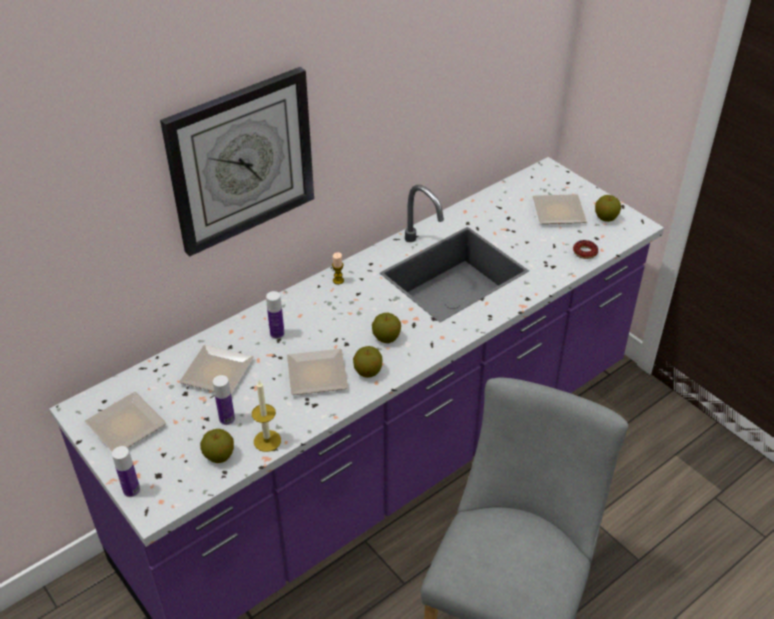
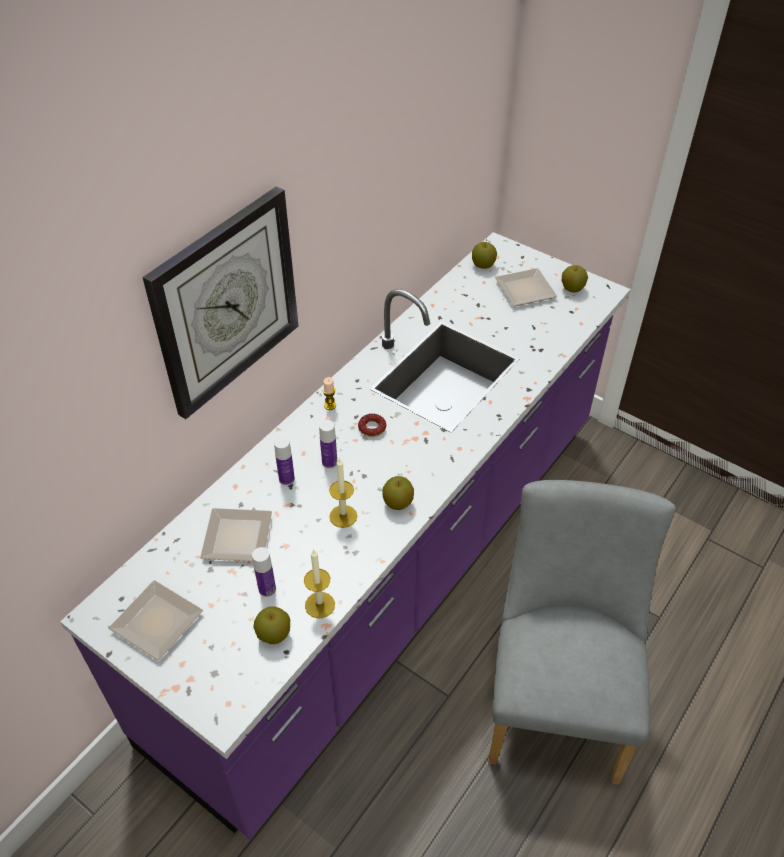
camera: 15 degrees left, 5 degrees up
bottle [112,446,140,497] -> bottle moved to [319,420,337,469]
plate [287,349,348,395] -> candle [329,458,357,528]
apple [372,313,401,343] -> apple moved to [472,242,497,269]
donut [573,240,598,259] -> donut moved to [358,414,386,437]

